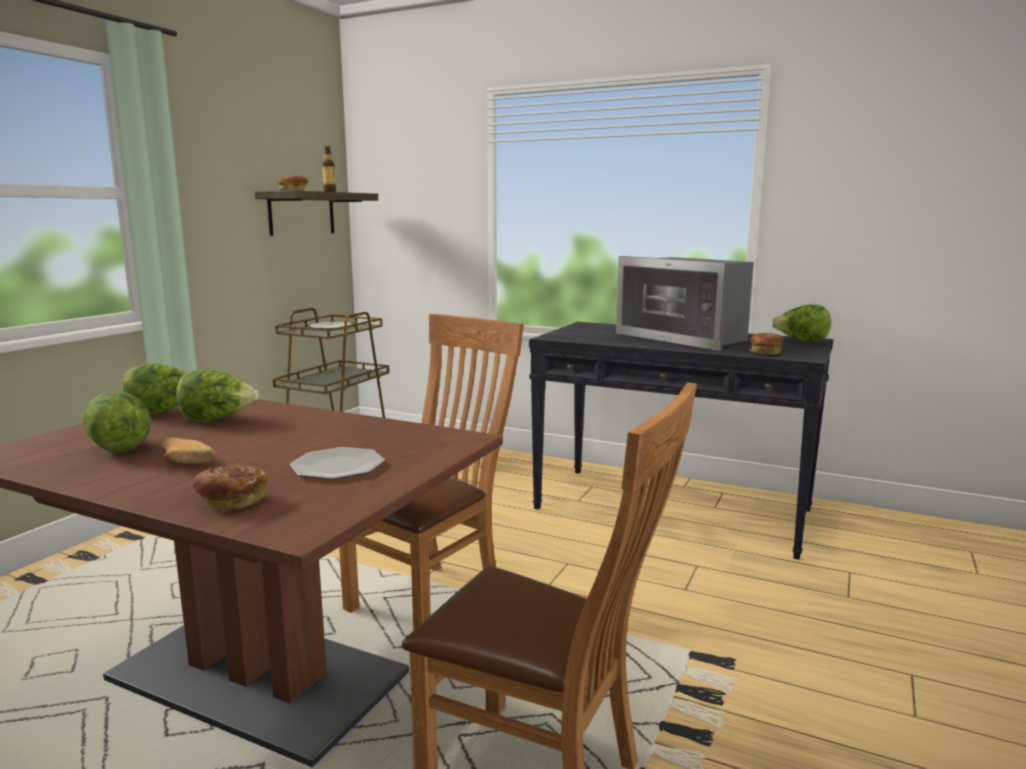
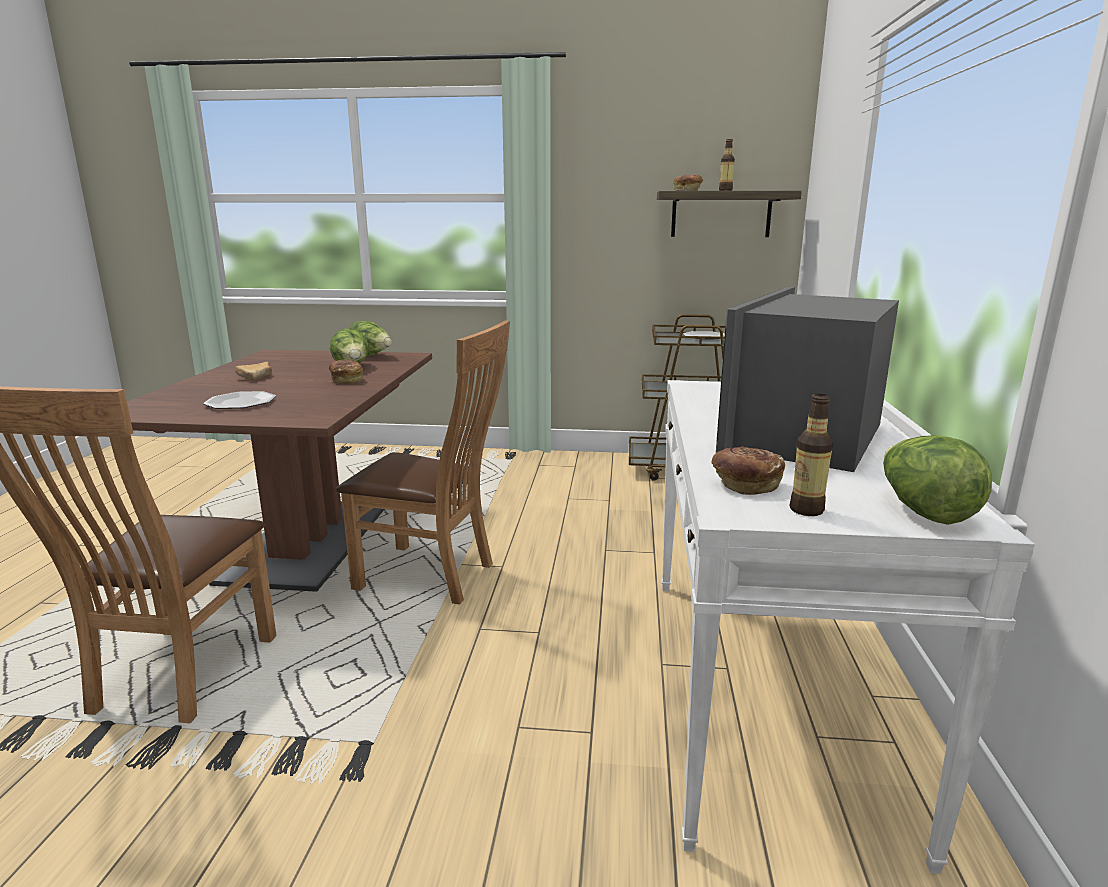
camera: 70 degrees right, 5 degrees up
lettuce [82,391,151,452] -> none
bread [192,465,267,512] -> bread moved to [329,360,364,384]
black console table [529,322,833,560] -> white console table [661,380,1035,874]
none -> bottle [790,394,833,516]

